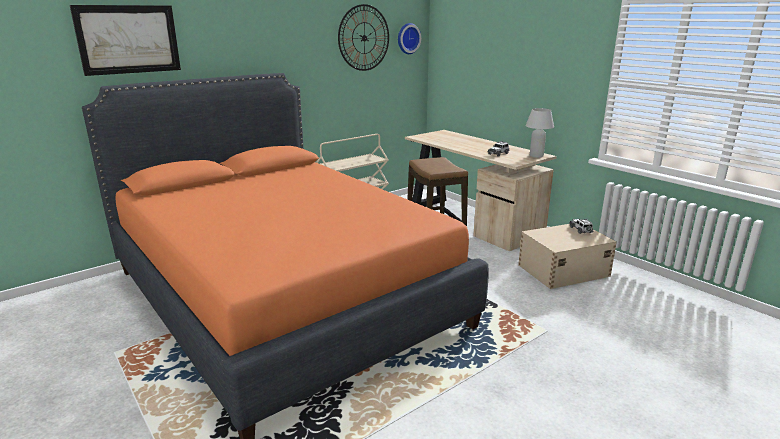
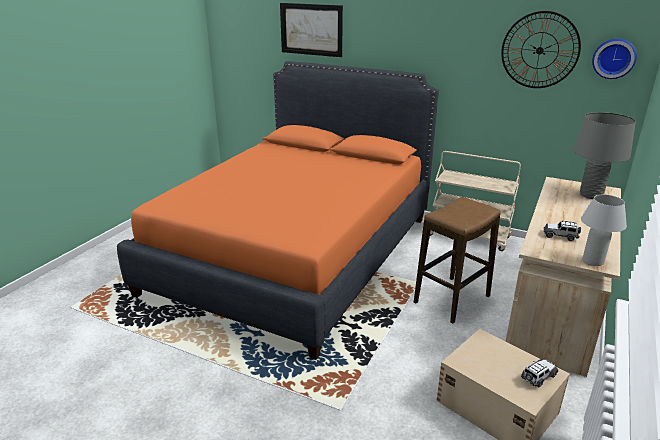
camera: 65 degrees right, 5 degrees up
none -> grey table lamp [573,112,636,199]

